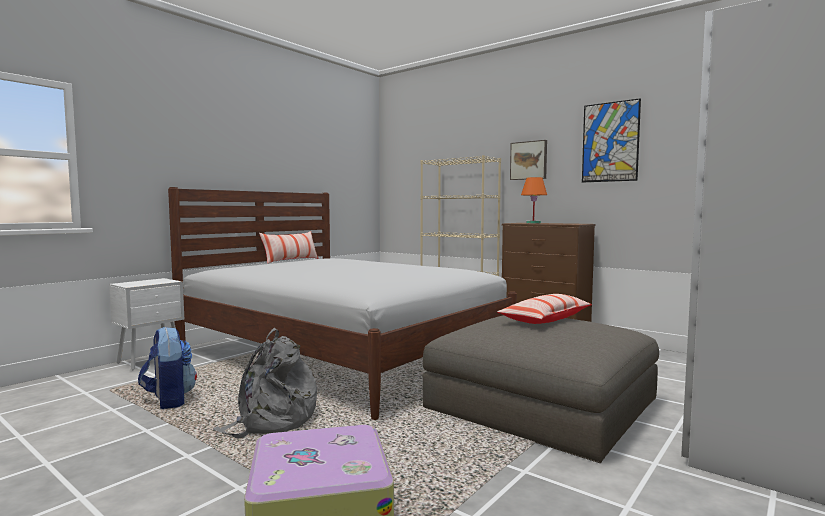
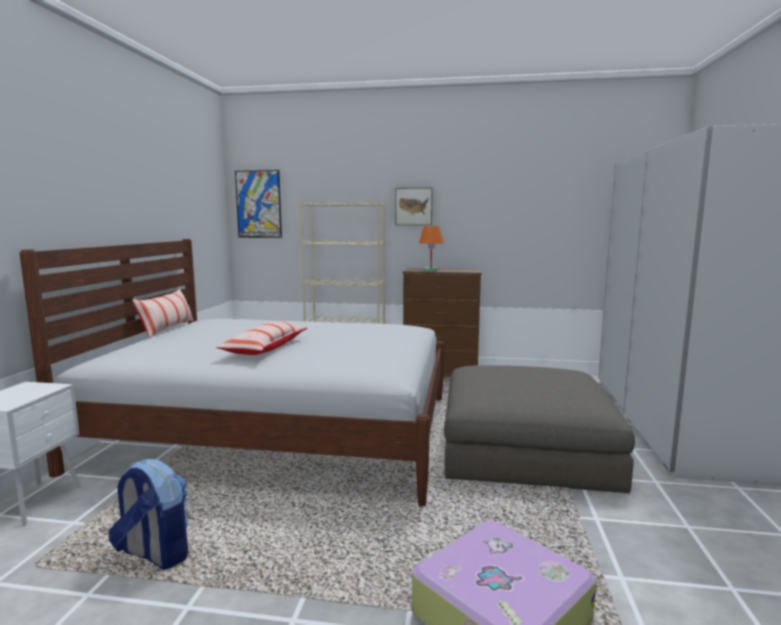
camera: 30 degrees left, 5 degrees up
grey backpack [213,328,317,438] -> none
pillow [497,294,592,324] -> pillow moved to [216,321,307,355]
picture [582,98,641,183] -> picture moved to [235,170,282,238]

